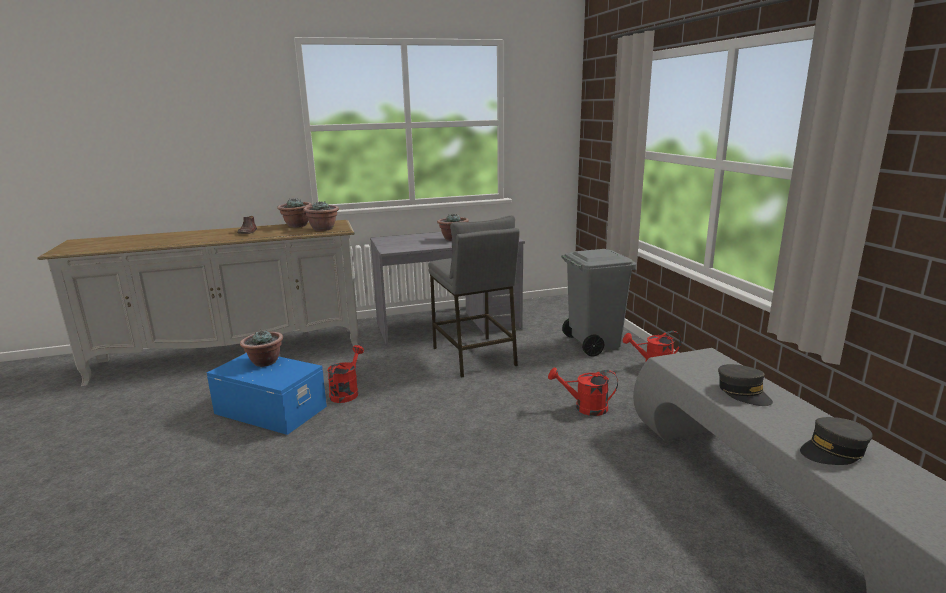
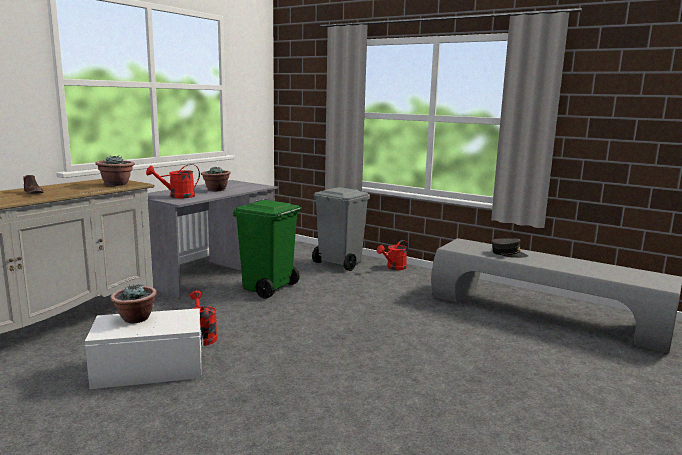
camera: 40 degrees left, 5 degrees down
blue storage box [207,353,327,435] -> white storage box [85,308,203,389]
potted plant [277,199,312,227] -> none
grey stool [428,215,520,378] -> green trash can [233,200,302,299]
red watering can [548,367,618,416] -> red watering can moved to [146,164,200,198]
grey cap [800,417,873,465] -> none

